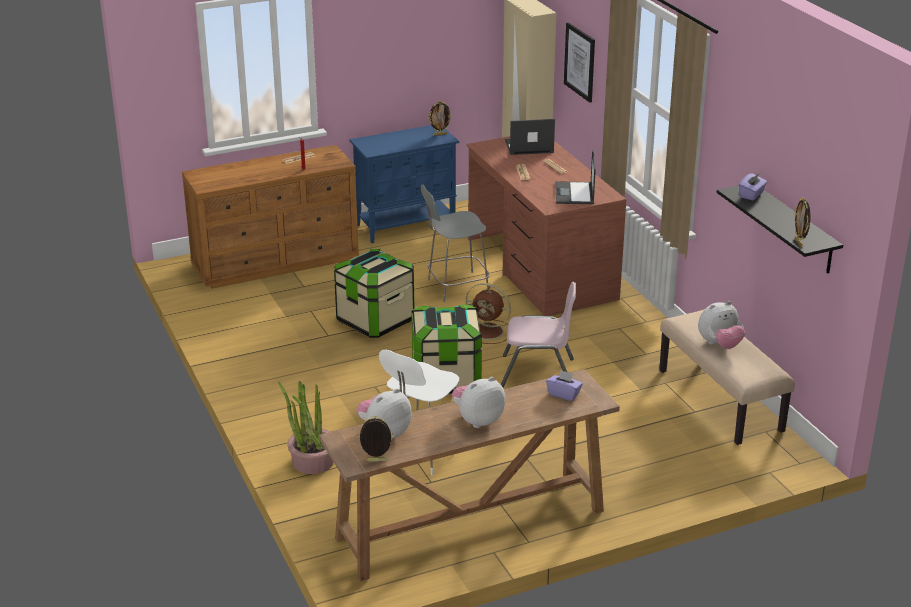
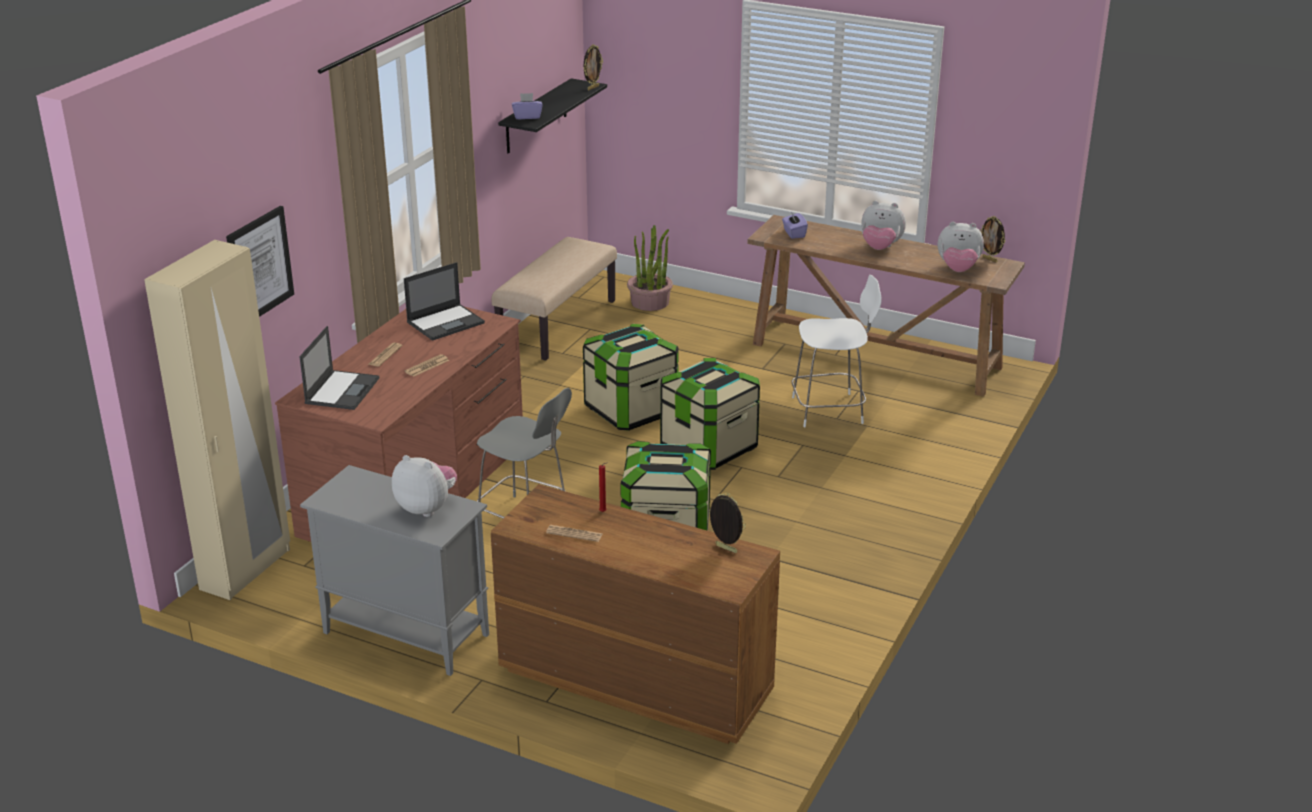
camera: 130 degrees left, 0 degrees up
potted plant [278,381,334,474] -> potted plant moved to [627,225,673,311]
blue cabinet [349,125,459,243] -> grey cabinet [300,465,489,676]
picture frame [428,101,452,136] -> picture frame moved to [709,492,746,553]
brown fan [466,283,511,344] -> none
pink chair [501,282,576,387] -> storage box [583,324,679,431]
laptop [505,119,555,155] -> laptop turned 120 degrees counterclockwise [299,326,379,410]
plush toy [698,301,745,349] -> plush toy moved to [392,455,457,517]

